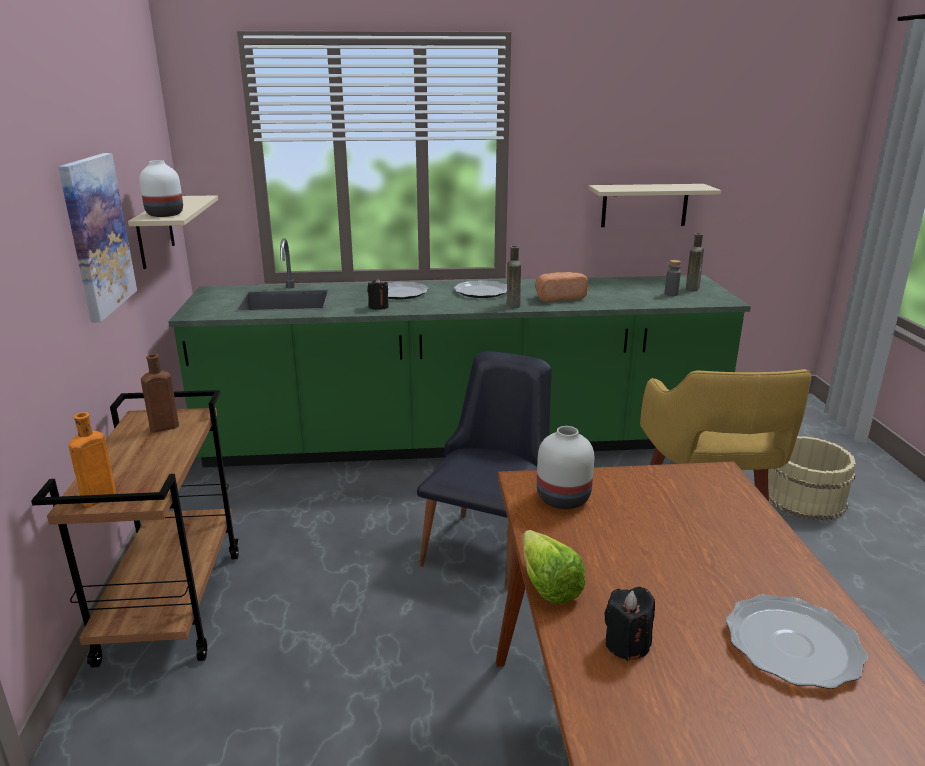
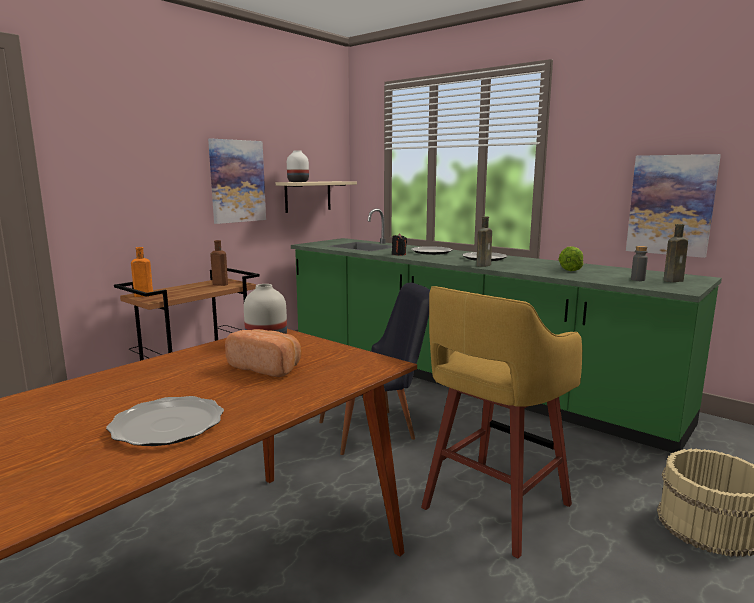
camera: 45 degrees right, 10 degrees down
lettuce [523,530,586,604] -> lettuce moved to [558,246,583,271]
bread [535,272,588,302] -> bread moved to [225,329,302,377]
beige shelf [589,184,721,227] -> picture [626,154,721,258]
black candle [604,587,655,661] -> none

